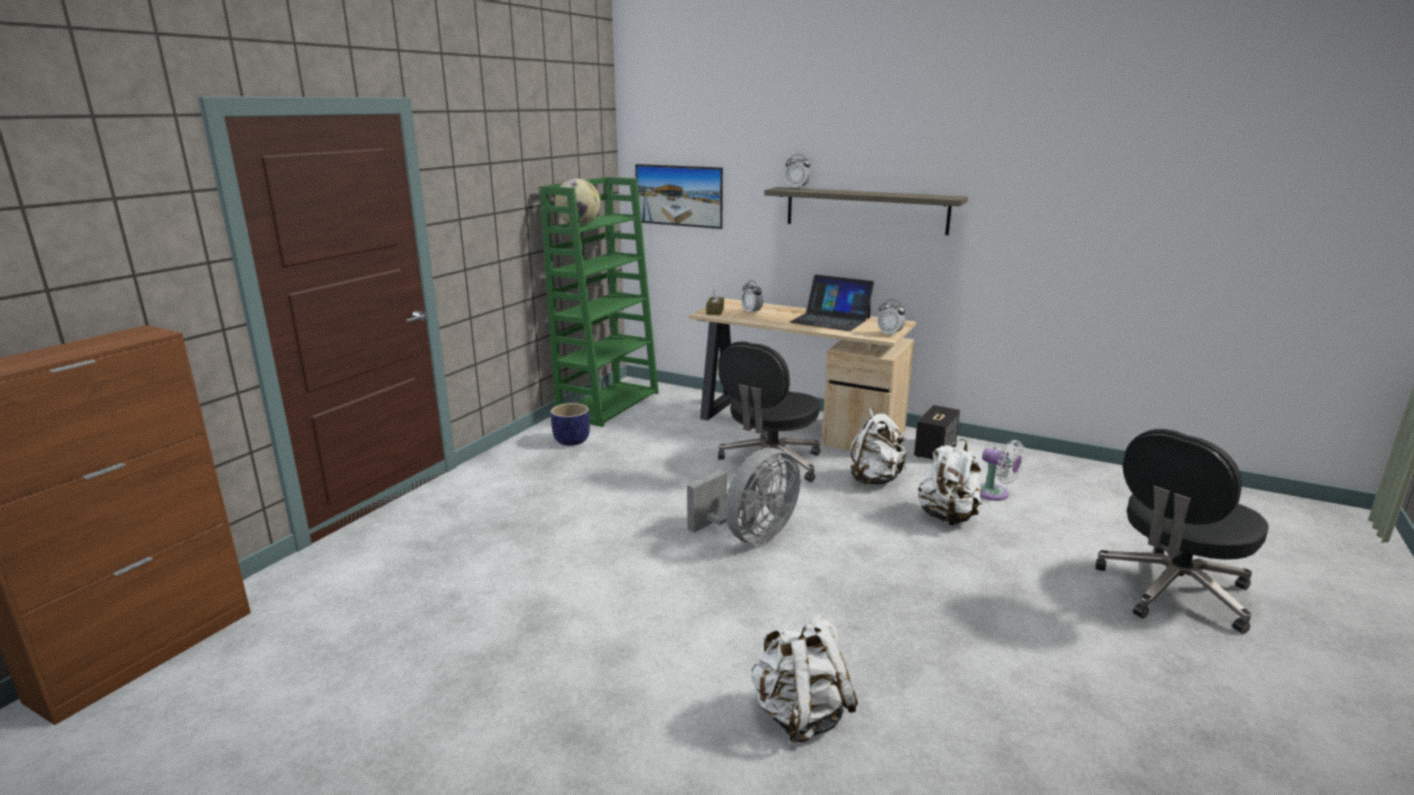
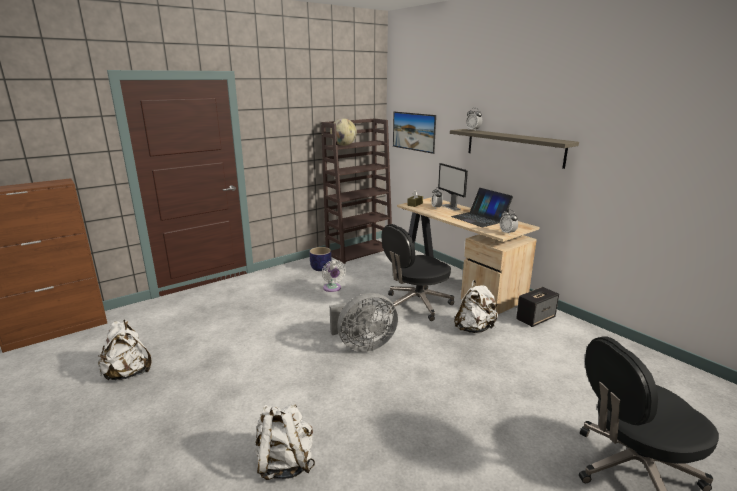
camera: 25 degrees right, 0 degrees up
green bookcase [539,177,659,427] -> brown bookcase [321,118,392,264]
white backpack [918,439,982,525] -> white backpack moved to [98,320,151,380]
white fan [980,440,1025,501] -> white fan moved to [322,260,346,292]
none -> monitor [438,163,468,211]

